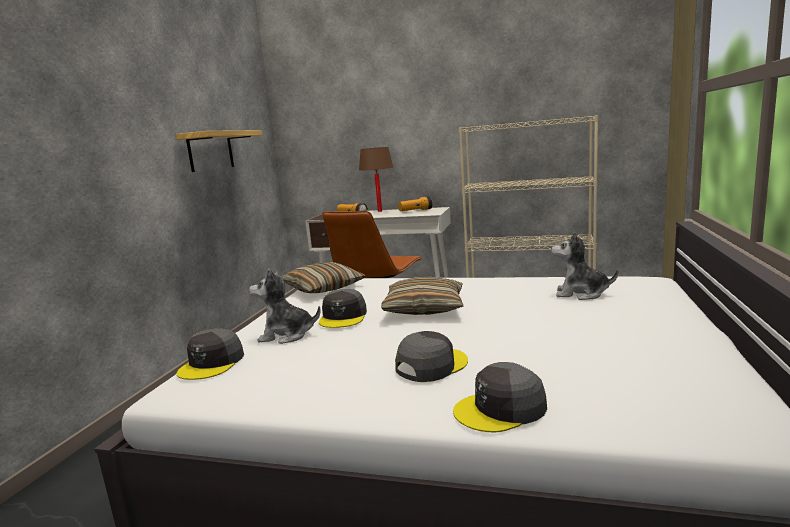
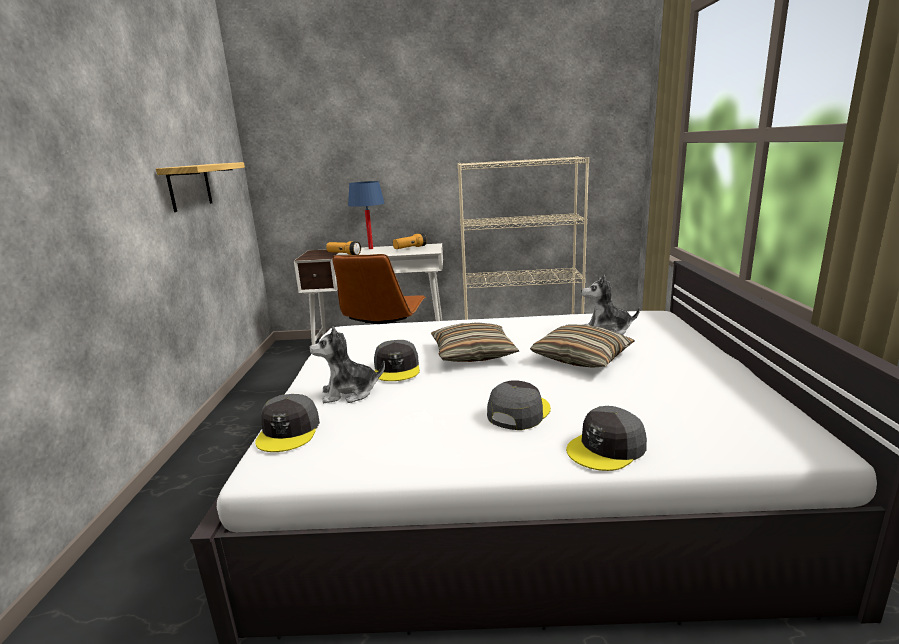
camera: 15 degrees left, 5 degrees up
pillow [282,262,365,293] -> pillow moved to [530,324,635,368]
brown table lamp [359,147,393,212] -> blue table lamp [348,181,385,249]

